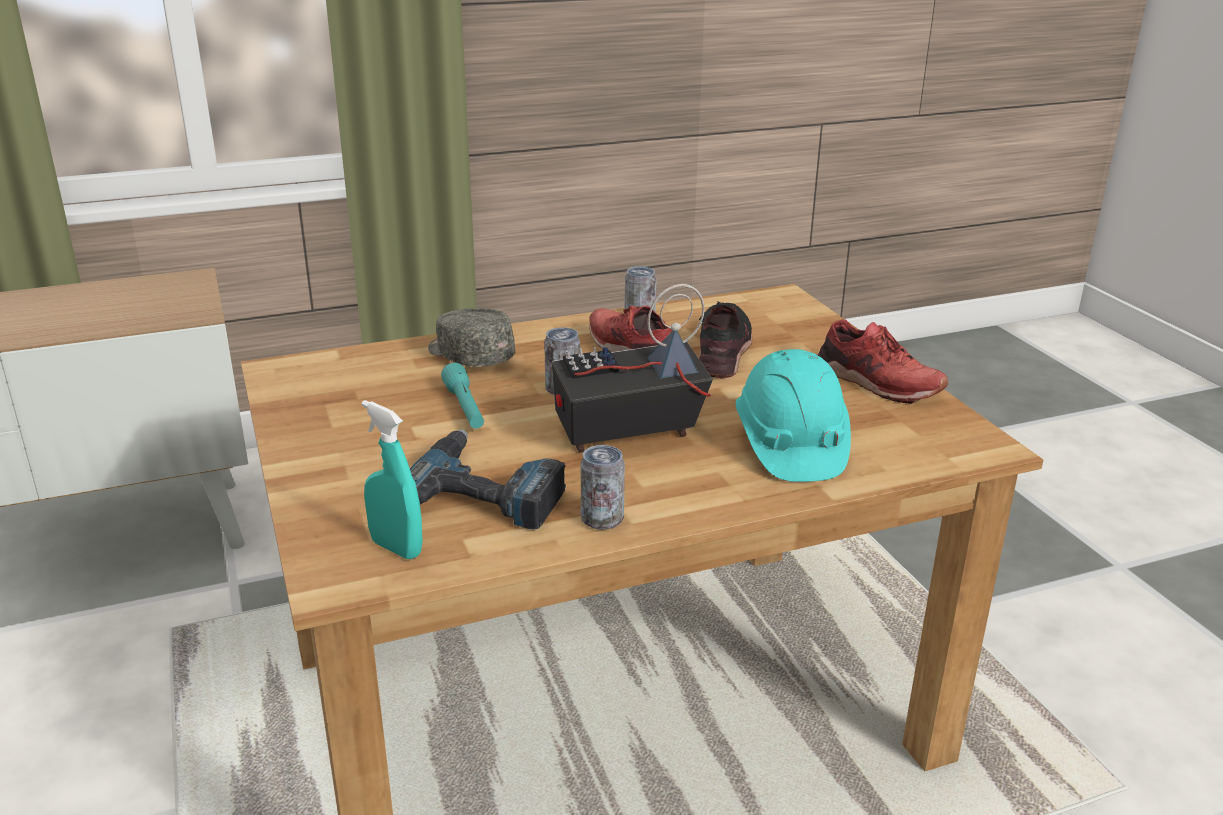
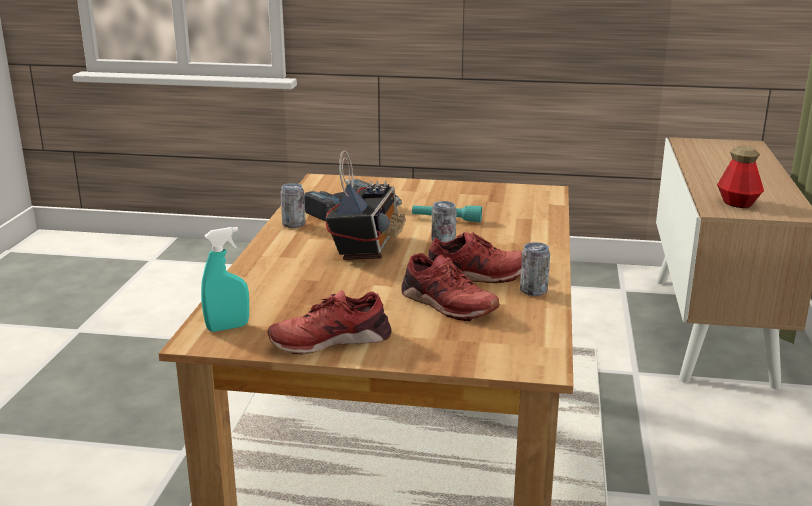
camera: 120 degrees right, 5 degrees down
turquoise spray bottle [362,400,422,559] -> turquoise spray bottle moved to [201,227,249,332]
grey cap [428,308,515,367] -> none
black shoe [699,302,752,378] -> red shoe [401,253,500,321]
turquoise hard hat [736,349,851,482] -> none
none -> bottle [717,145,764,208]

